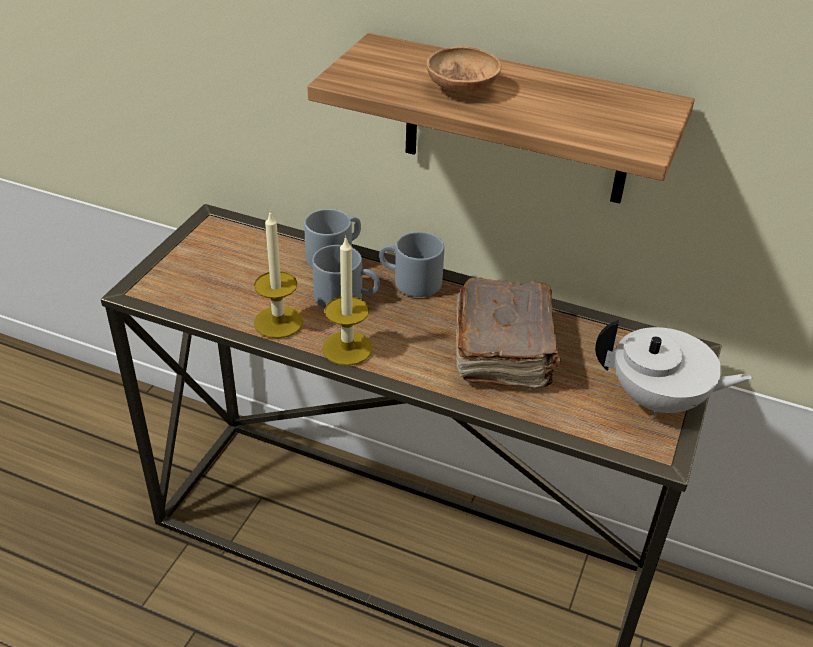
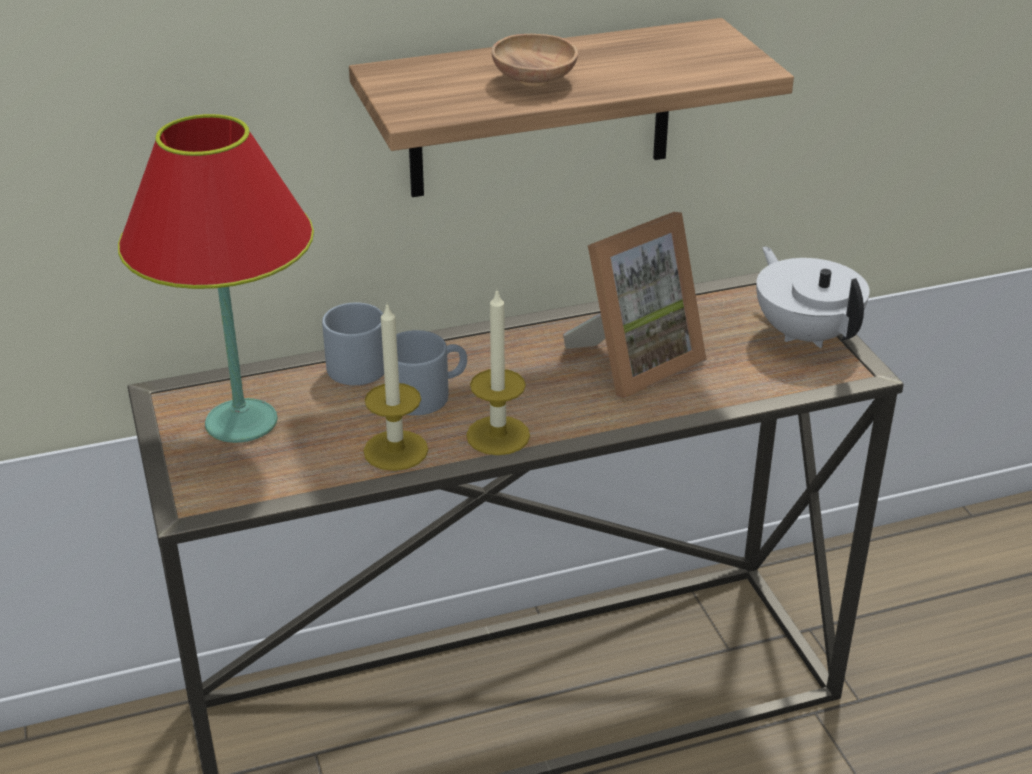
camera: 40 degrees left, 5 degrees down
grey mug [379,232,444,297] -> none
brown book [456,277,561,389] -> picture frame [563,212,707,398]
white teapot [595,320,752,418] -> white teapot turned 90 degrees counterclockwise [756,247,870,348]
none -> red table lamp [118,114,314,443]

